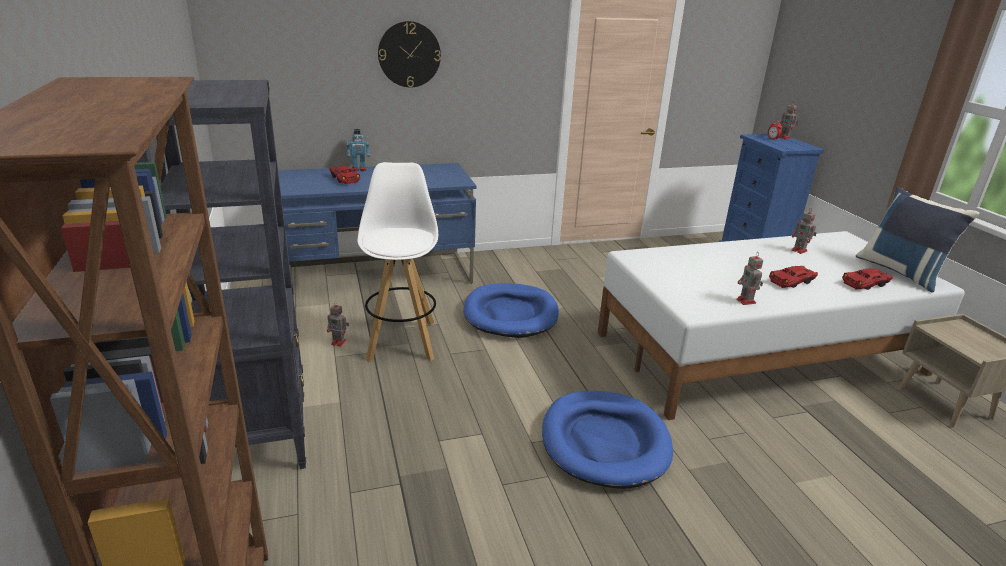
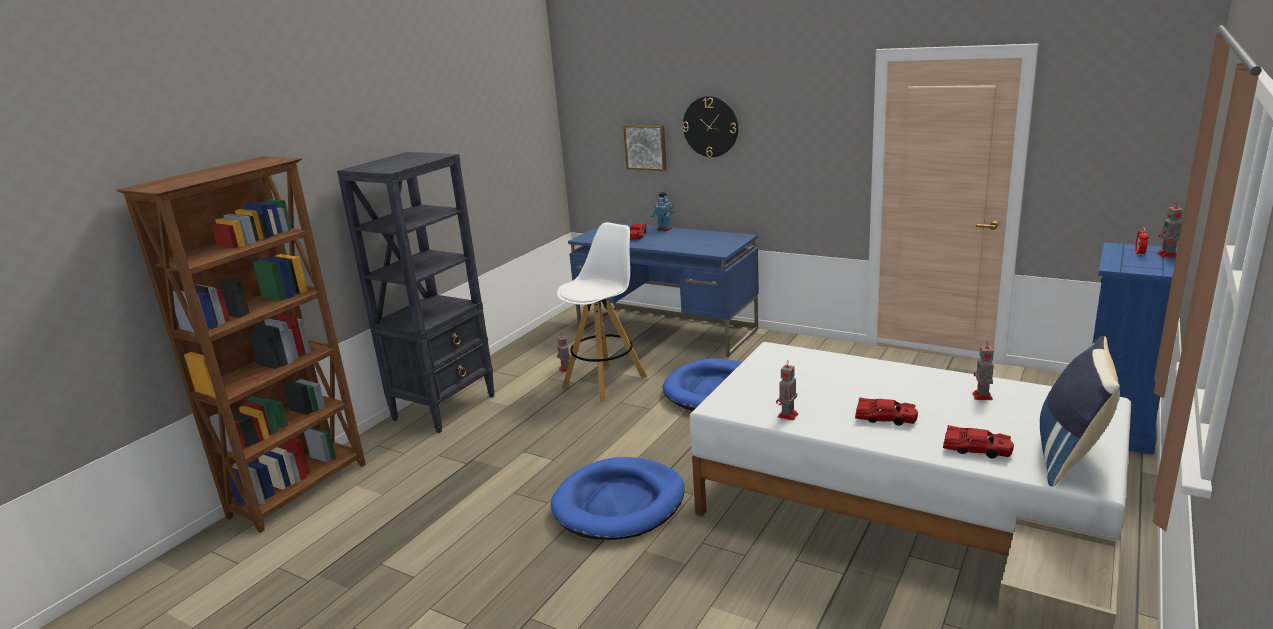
camera: 50 degrees right, 5 degrees down
none -> picture [623,125,667,171]

